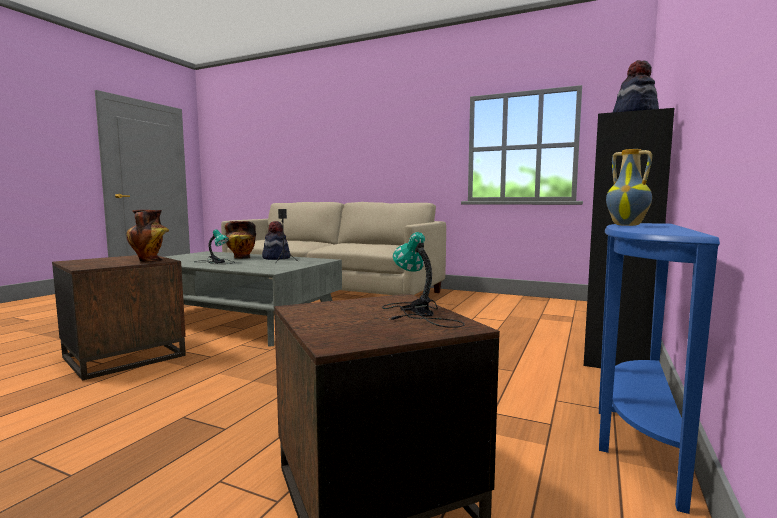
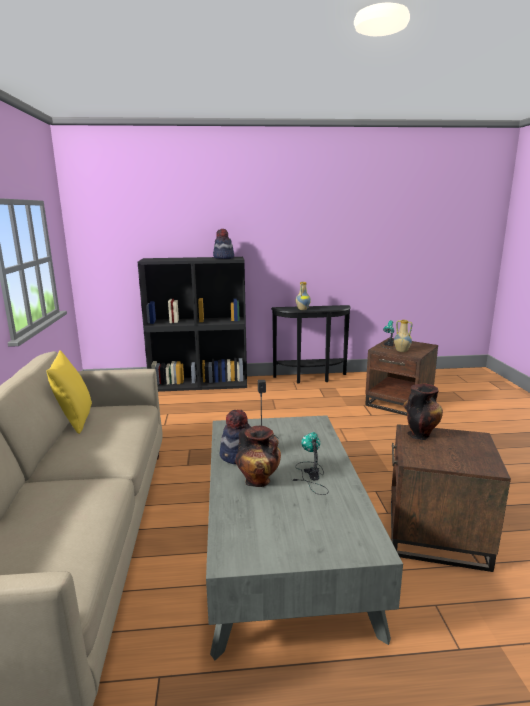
camera: 120 degrees left, 10 degrees up
blue console table [599,223,720,514] -> black console table [271,305,351,383]
none -> yellow pillow [46,350,92,434]
none -> vase [394,320,412,352]

